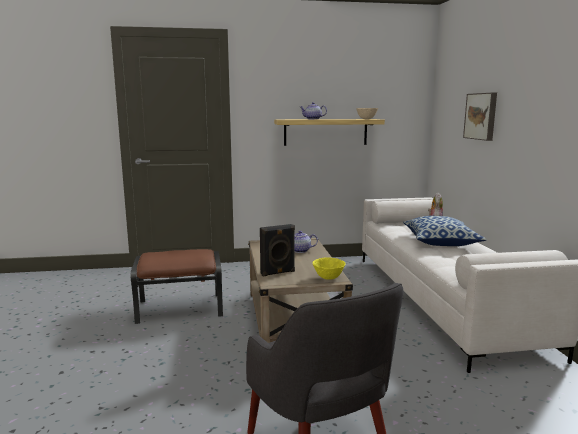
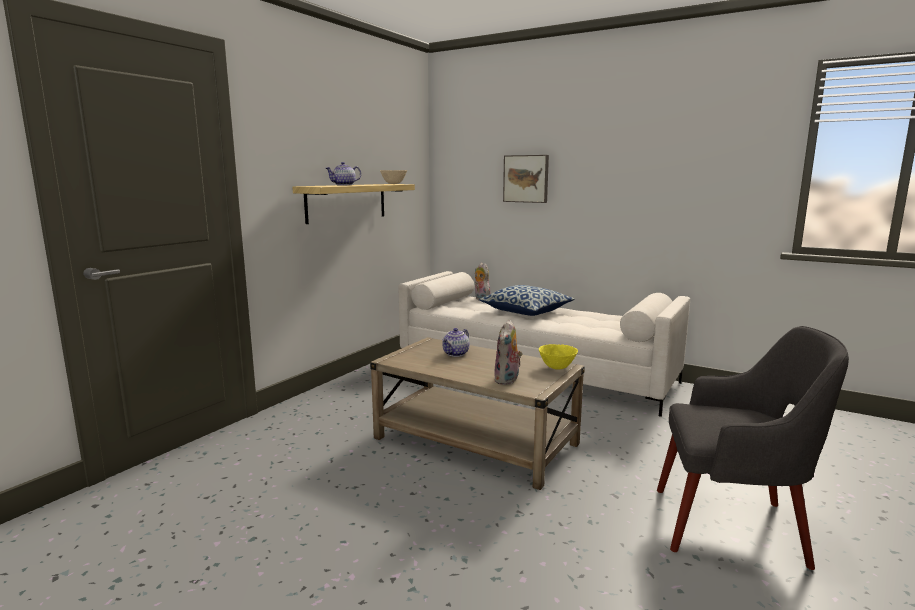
camera: 50 degrees left, 0 degrees up
brown ottoman [131,249,223,324] -> none
black speaker [260,224,295,276] -> plush toy [494,319,523,385]

